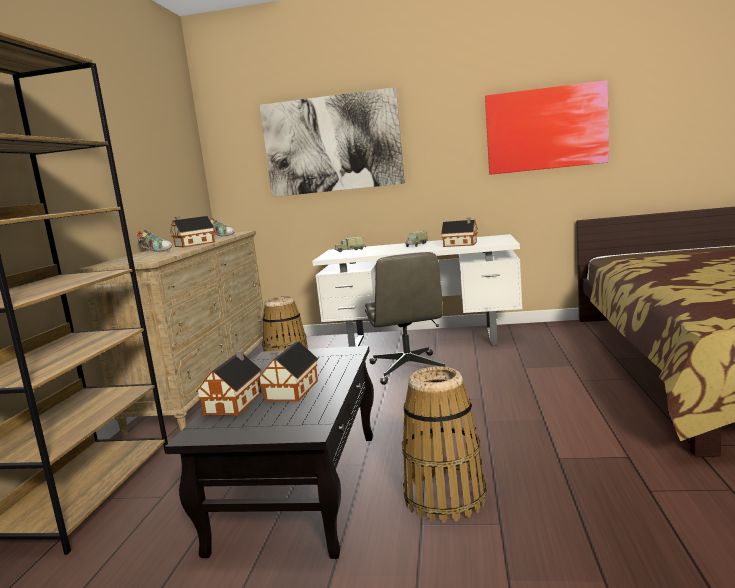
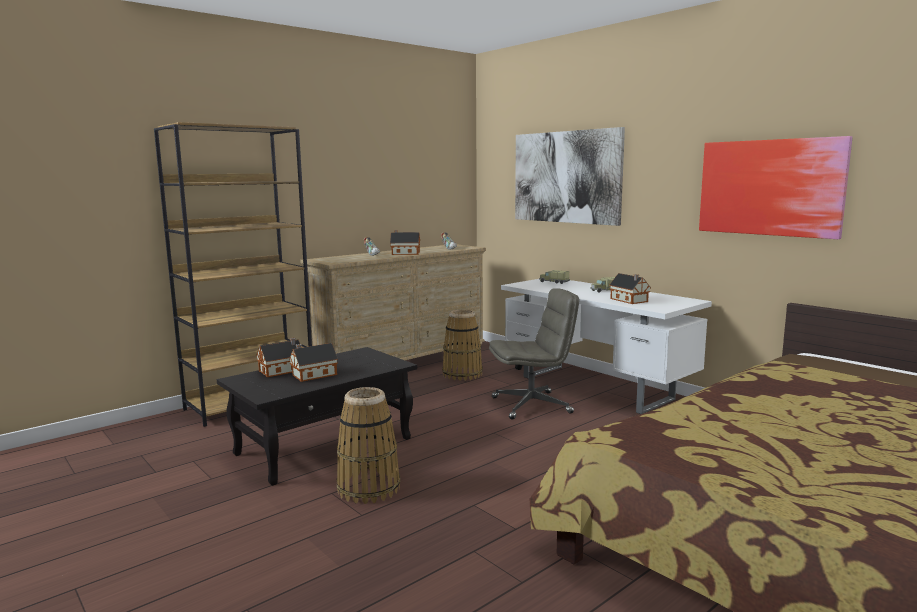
camera: 40 degrees right, 0 degrees up
grey office chair [365,252,445,385] -> grey office chair turned 135 degrees counterclockwise [489,288,579,420]

